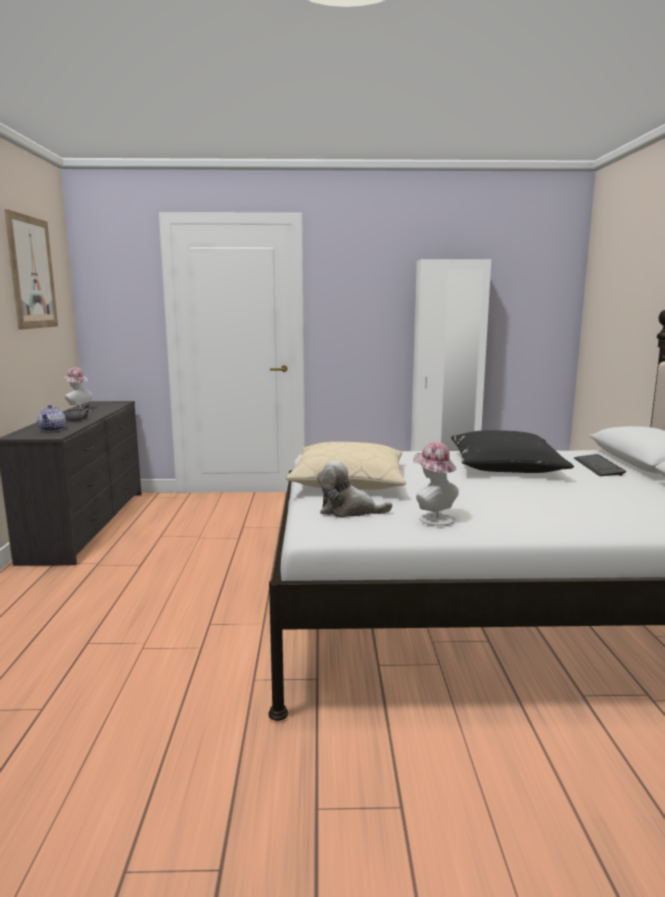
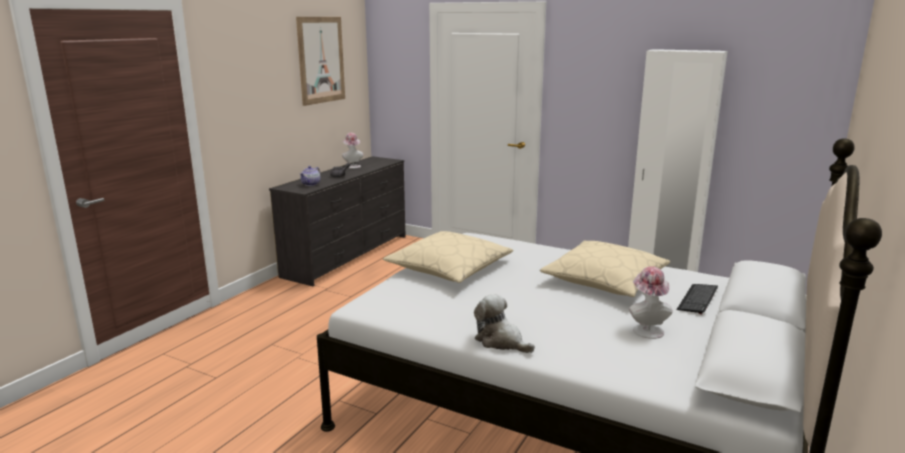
camera: 30 degrees right, 5 degrees up
plush toy [317,461,393,518] -> plush toy moved to [474,294,535,353]
hat [413,442,459,526] -> hat moved to [629,266,672,339]
black pillow [451,430,574,473] -> beige pillow [540,241,670,297]

